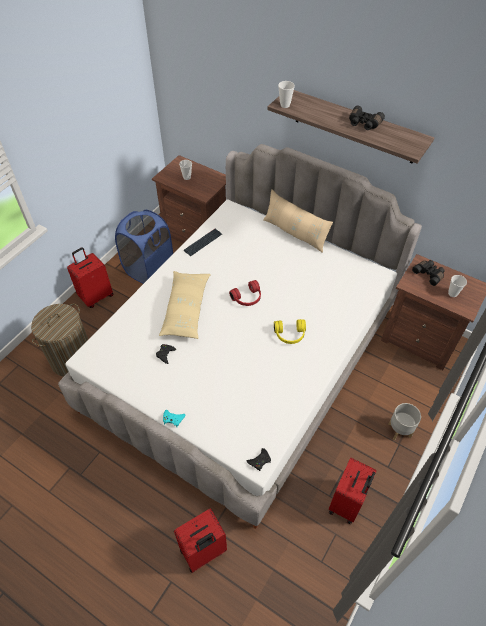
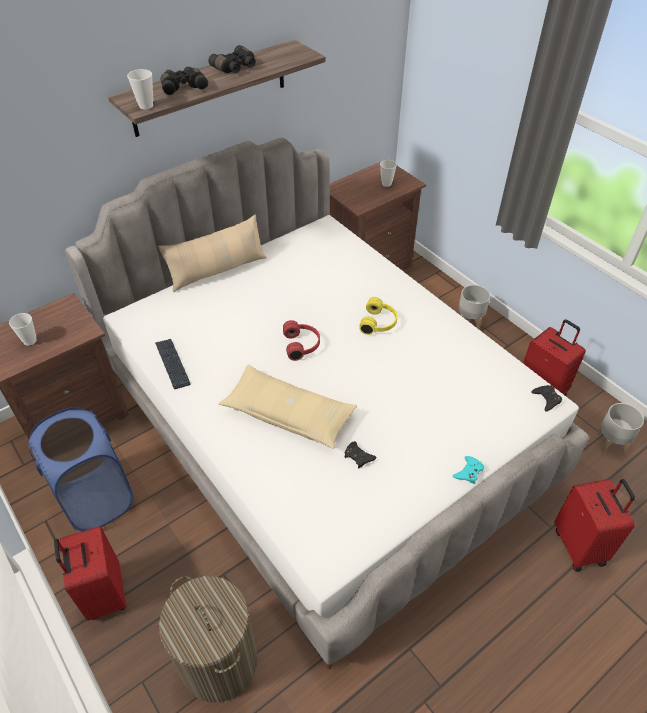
camera: 70 degrees left, 5 degrees down
black binoculars [412,260,445,286] -> black binoculars moved to [161,67,208,95]
none -> grey planter [596,403,644,454]

